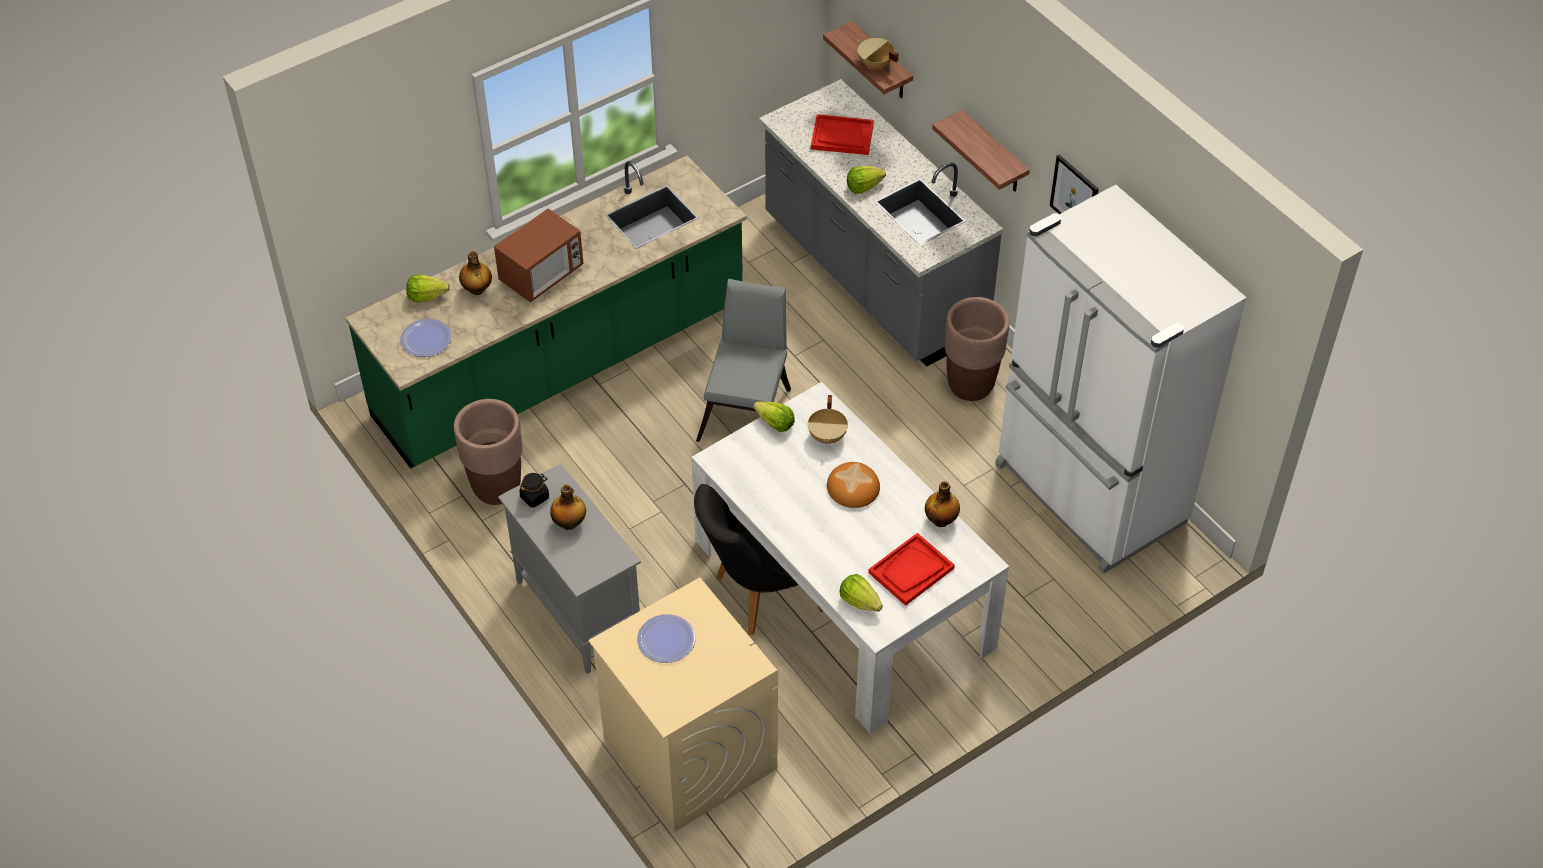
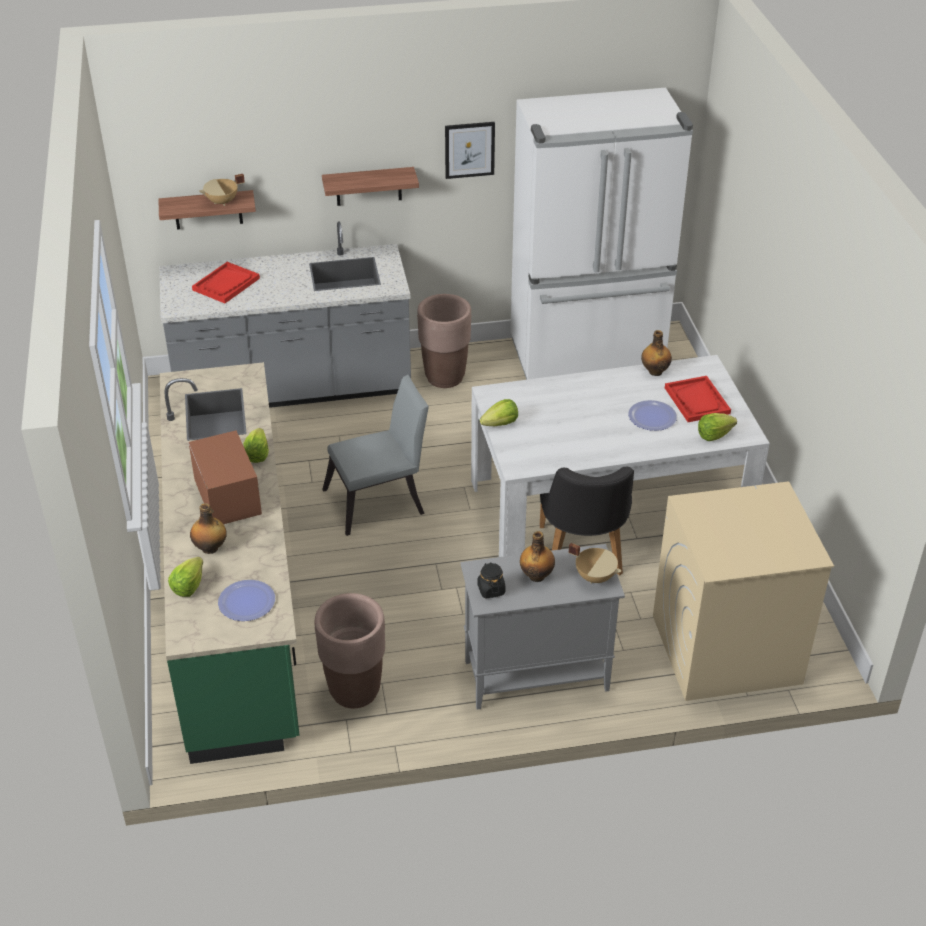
camera: 65 degrees left, 10 degrees down
plate [637,614,695,663] -> plate moved to [628,400,677,431]
grey chair [696,279,791,442] -> grey chair turned 120 degrees clockwise [322,375,429,536]
beige cooking pot [807,395,848,444] -> beige cooking pot moved to [569,543,621,584]
bread [827,462,880,508] -> none
lettuce [847,166,886,194] -> lettuce moved to [243,428,269,463]

